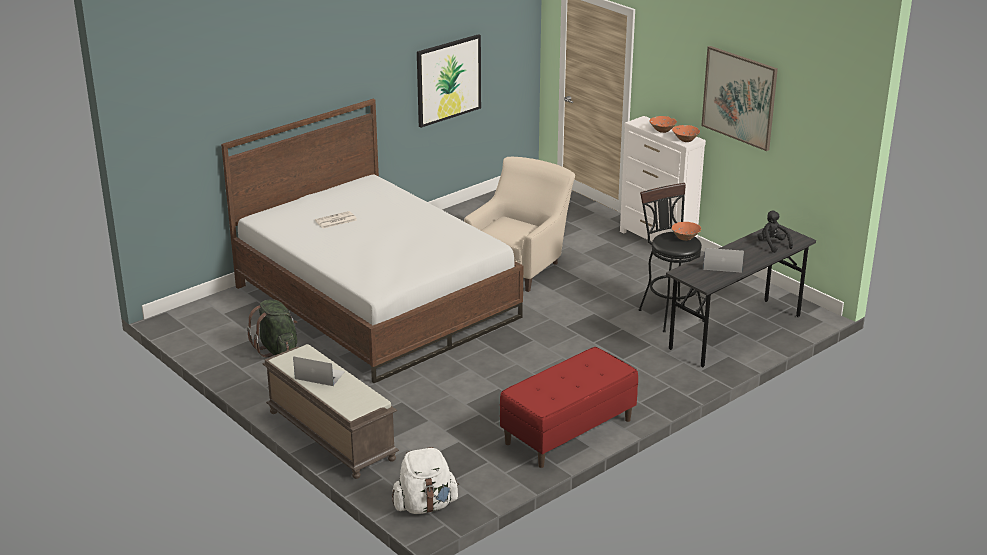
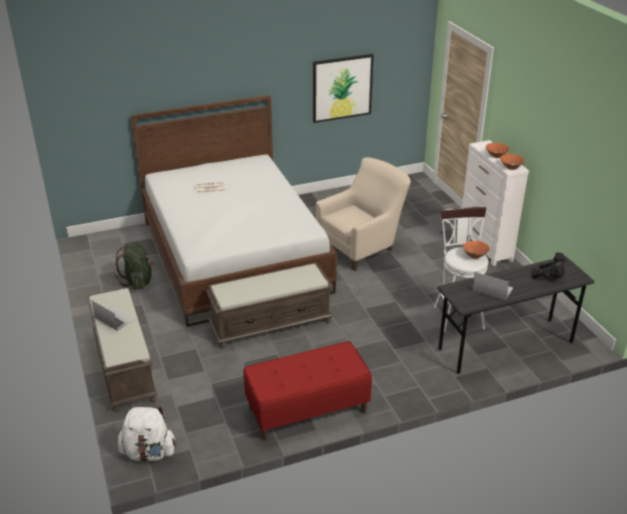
camera: 20 degrees right, 5 degrees up
black stool [639,183,704,332] -> white stool [434,207,488,332]
picture [701,46,778,151] -> none
black plush toy [757,210,793,253] -> black plush toy turned 135 degrees clockwise [532,252,566,278]
none -> brown bench [206,262,333,348]

